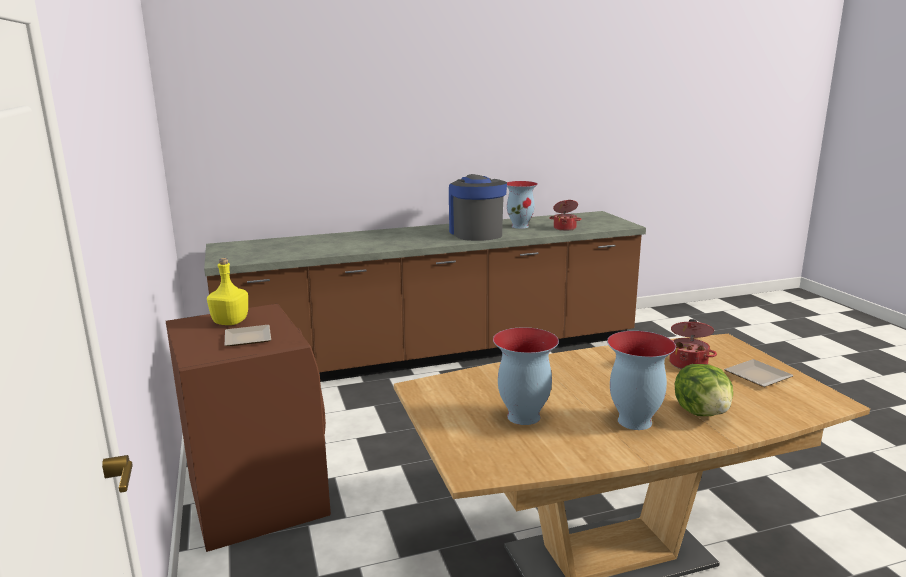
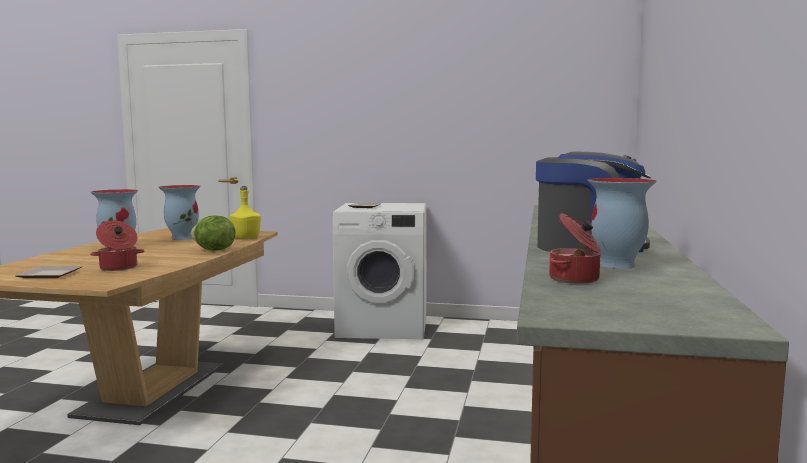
camera: 120 degrees right, 10 degrees down
brown washing machine [166,304,331,552] -> white washing machine [333,203,427,339]
yellow bottle [207,258,248,325] -> yellow bottle moved to [229,186,261,239]
lettuce [675,364,733,416] -> lettuce moved to [191,216,236,251]

